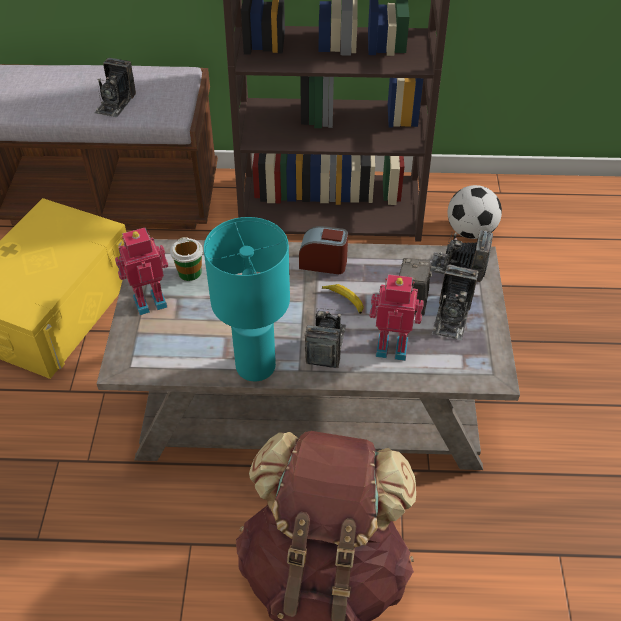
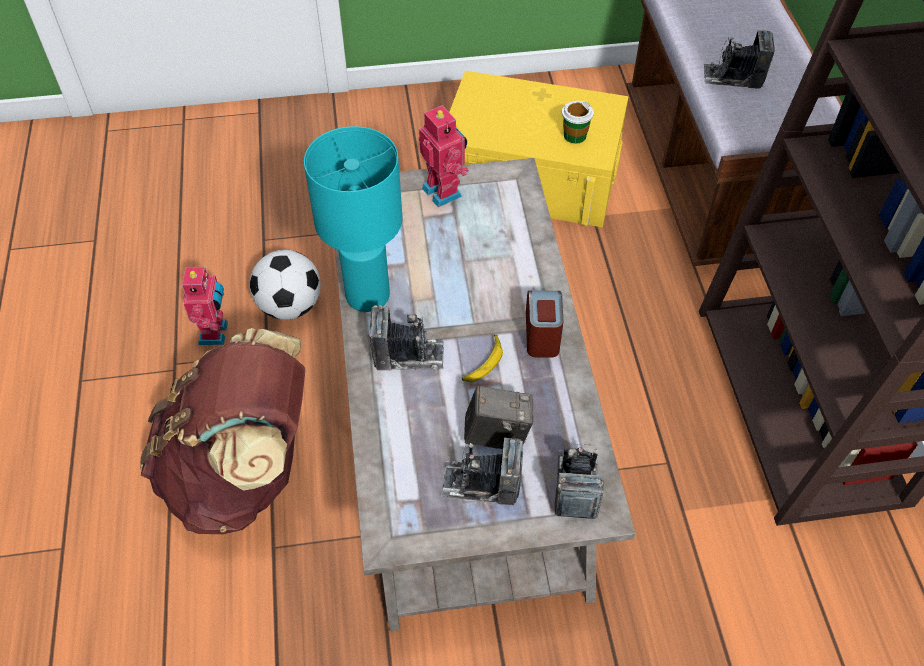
camera: 80 degrees right, 5 degrees up
cup [170,237,203,281] -> cup moved to [562,101,594,144]
toy robot [370,274,424,361] -> toy robot moved to [182,263,228,345]
football [448,185,502,239] -> football moved to [250,250,321,320]

